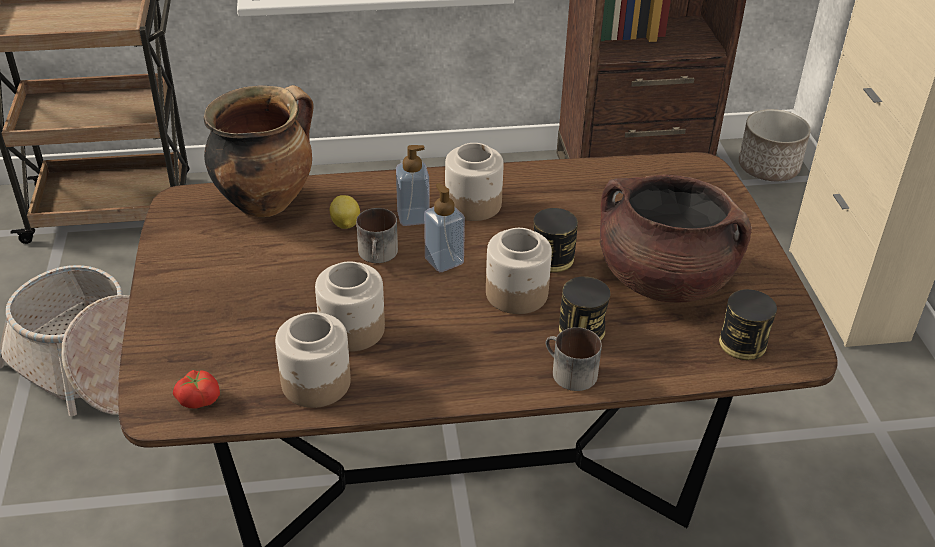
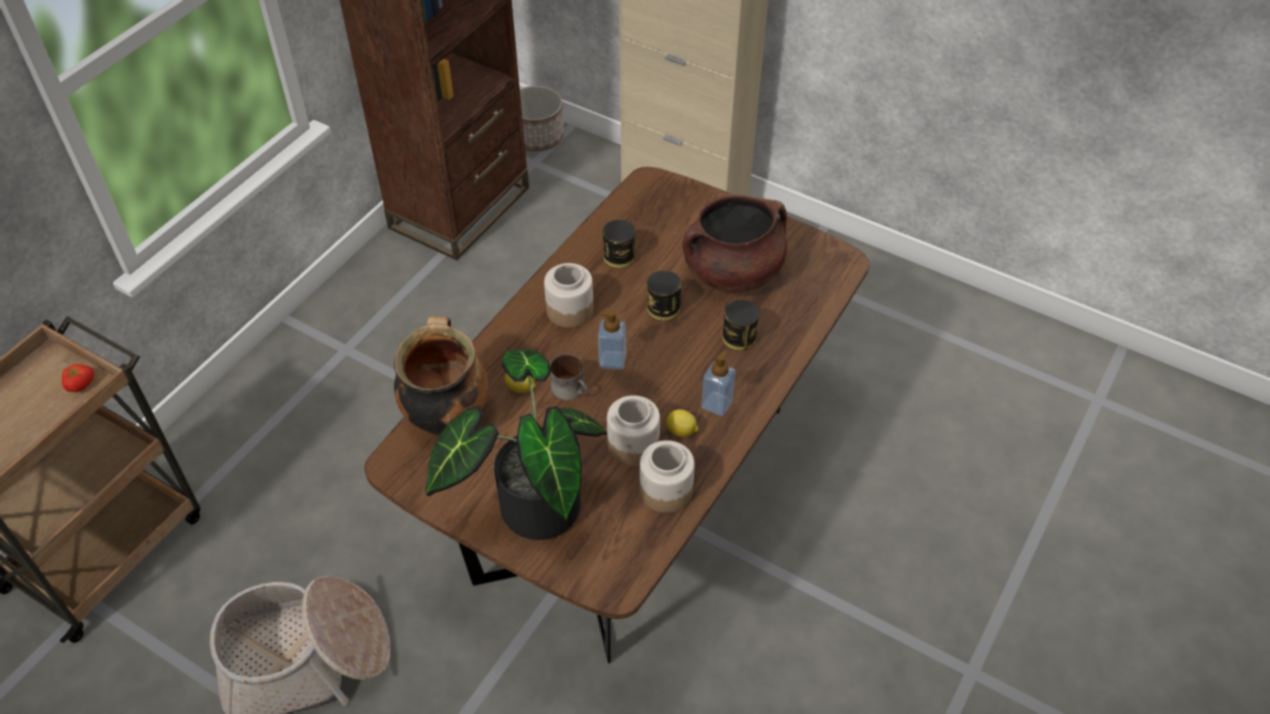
camera: 50 degrees left, 10 degrees up
tomato [173,370,220,409] -> tomato moved to [62,364,94,392]
soap dispenser [396,145,430,226] -> soap dispenser moved to [701,350,736,416]
jar [486,228,552,314] -> none
mug [546,327,602,391] -> none
can [719,289,777,360] -> can moved to [602,220,635,268]
none -> potted plant [425,349,607,540]
none -> lemon [666,409,699,437]

